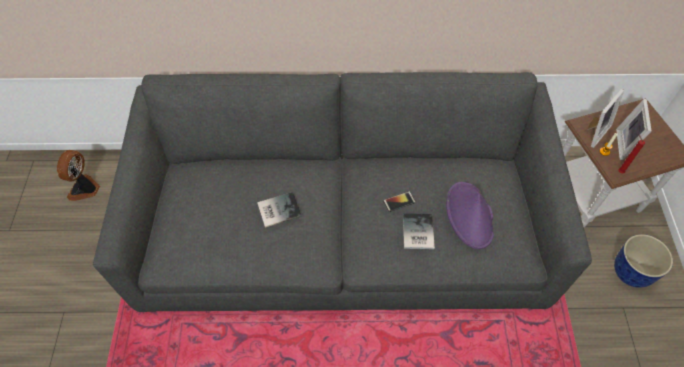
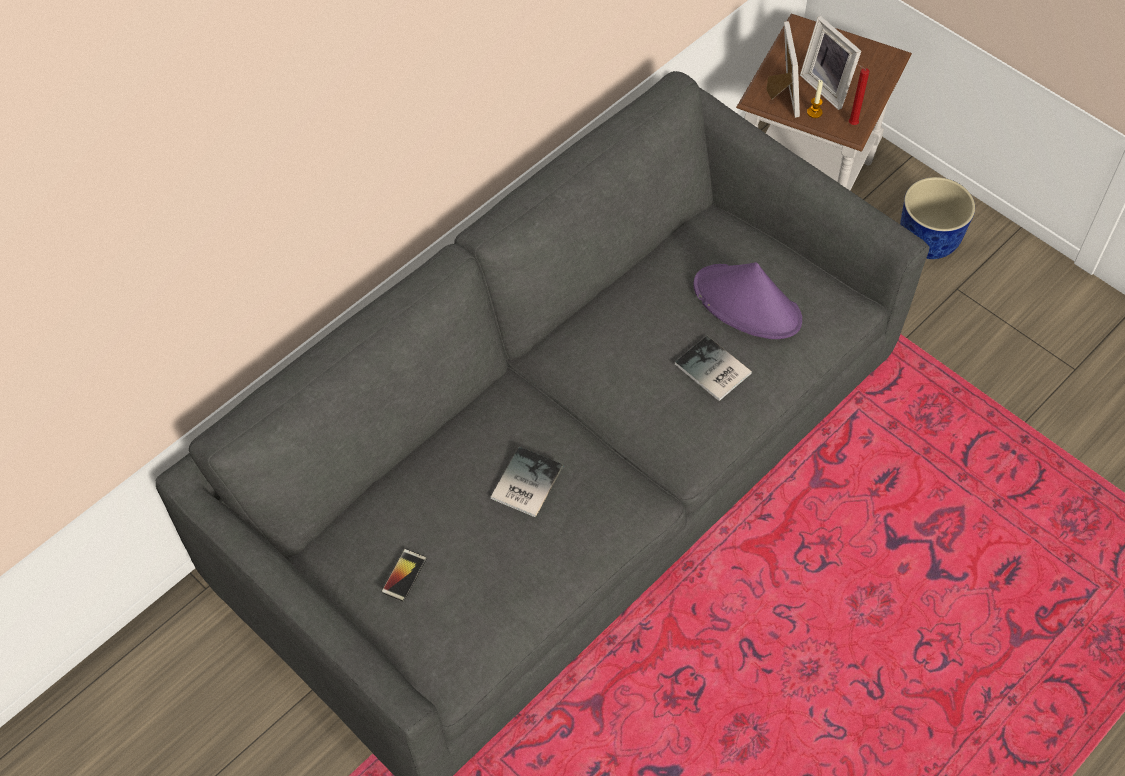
camera: 45 degrees left, 0 degrees up
fan [57,150,100,201] -> none
phone [383,191,416,212] -> phone moved to [381,549,427,601]

